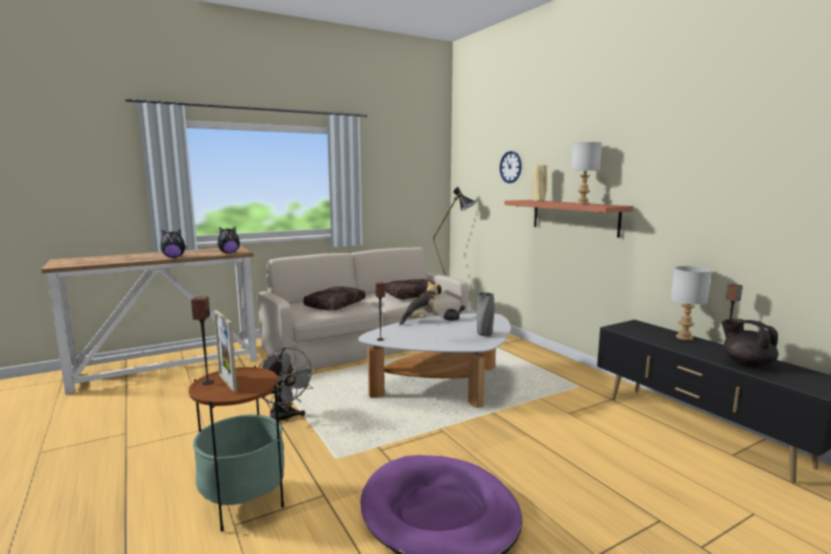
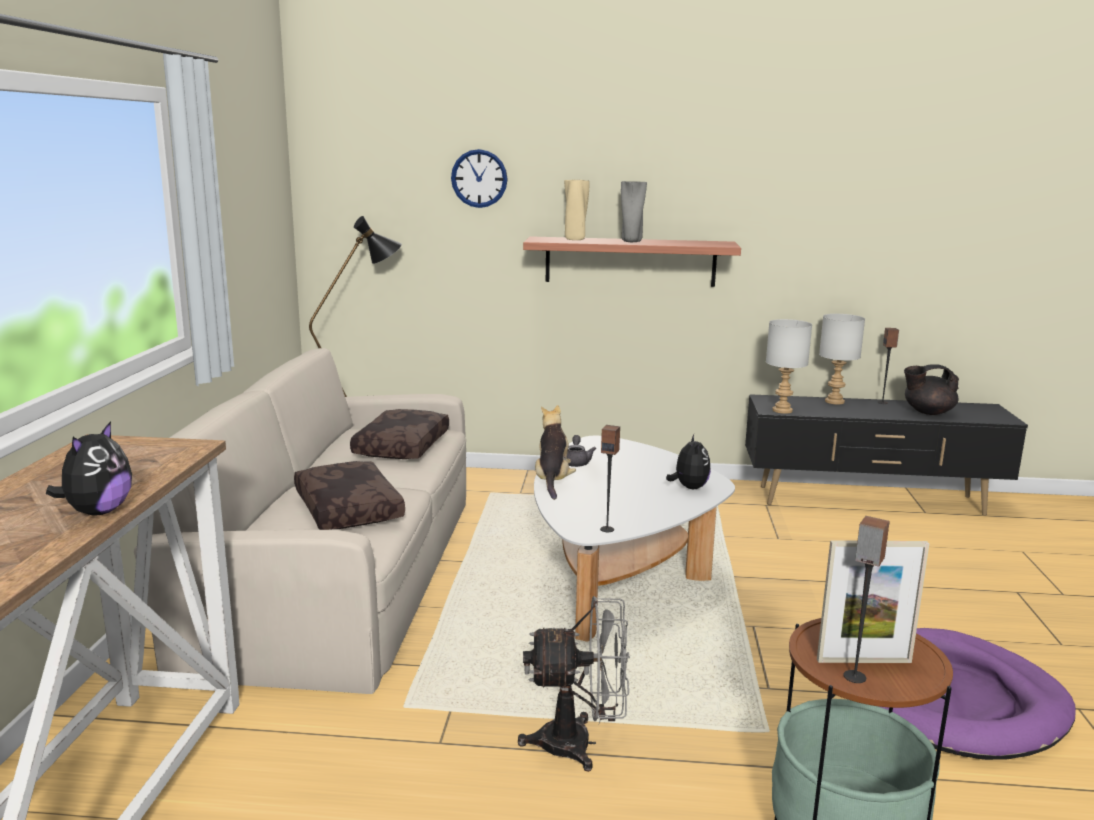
camera: 55 degrees left, 5 degrees up
plush toy [218,226,240,254] -> plush toy moved to [666,434,711,489]
grey vase [477,292,495,336] -> grey vase moved to [621,181,647,242]
grey table lamp [571,142,602,204] -> grey table lamp moved to [766,319,812,414]

